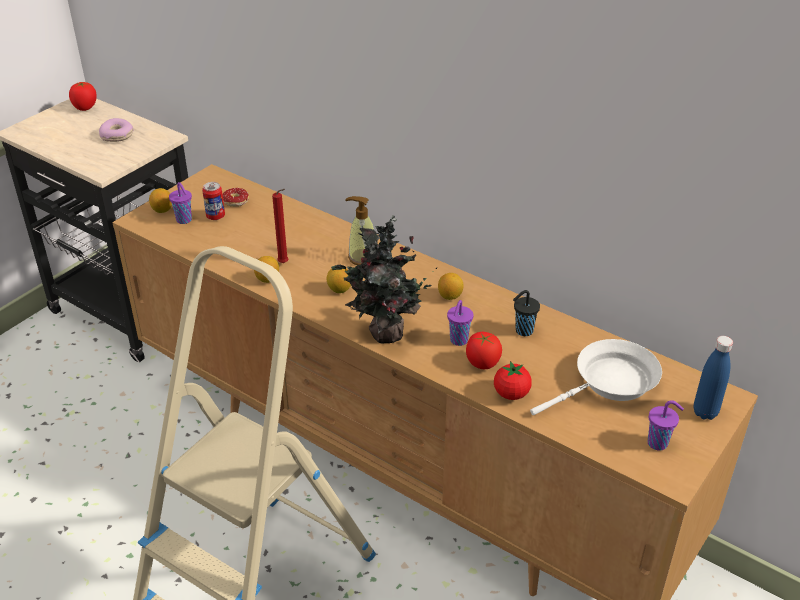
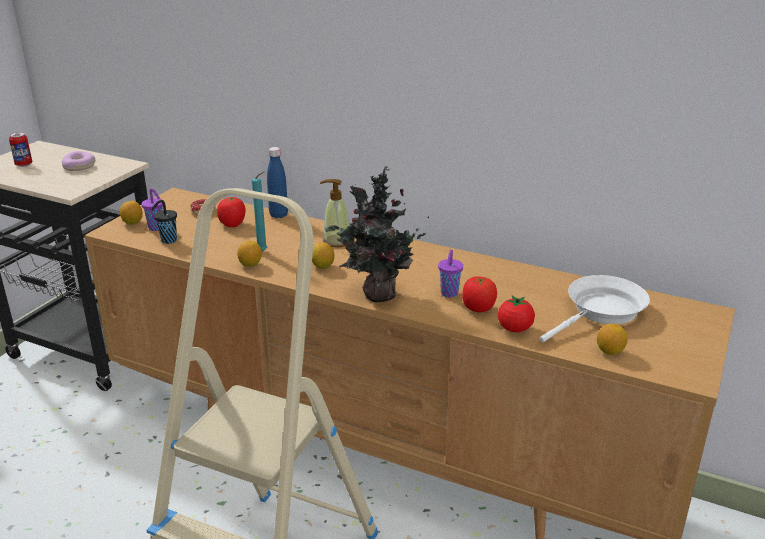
camera: 10 degrees left, 10 degrees down
tomato [69,82,97,111] -> tomato moved to [217,197,246,227]
can [202,182,225,220] -> can moved to [9,132,32,167]
red candle [272,189,289,263] -> turquoise candle [252,172,267,252]
lemon [438,273,464,300] -> lemon moved to [597,324,628,355]
black cup [513,290,540,336] -> black cup moved to [151,200,177,244]
purple cup [648,400,684,450] -> none
blue bottle [693,336,733,420] -> blue bottle moved to [267,147,288,218]

